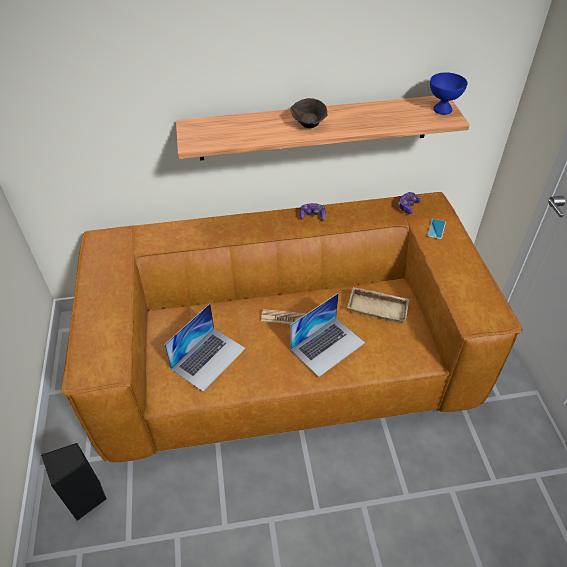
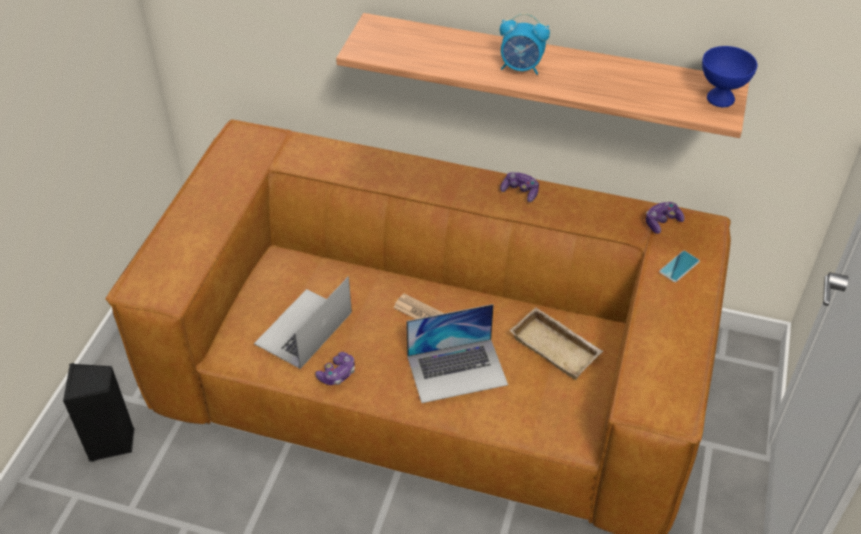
camera: 25 degrees right, 0 degrees up
laptop [164,304,246,392] -> laptop turned 150 degrees clockwise [254,276,352,369]
brown bowl [291,98,328,128] -> alarm clock [500,13,550,75]
none -> game controller [315,352,355,385]

